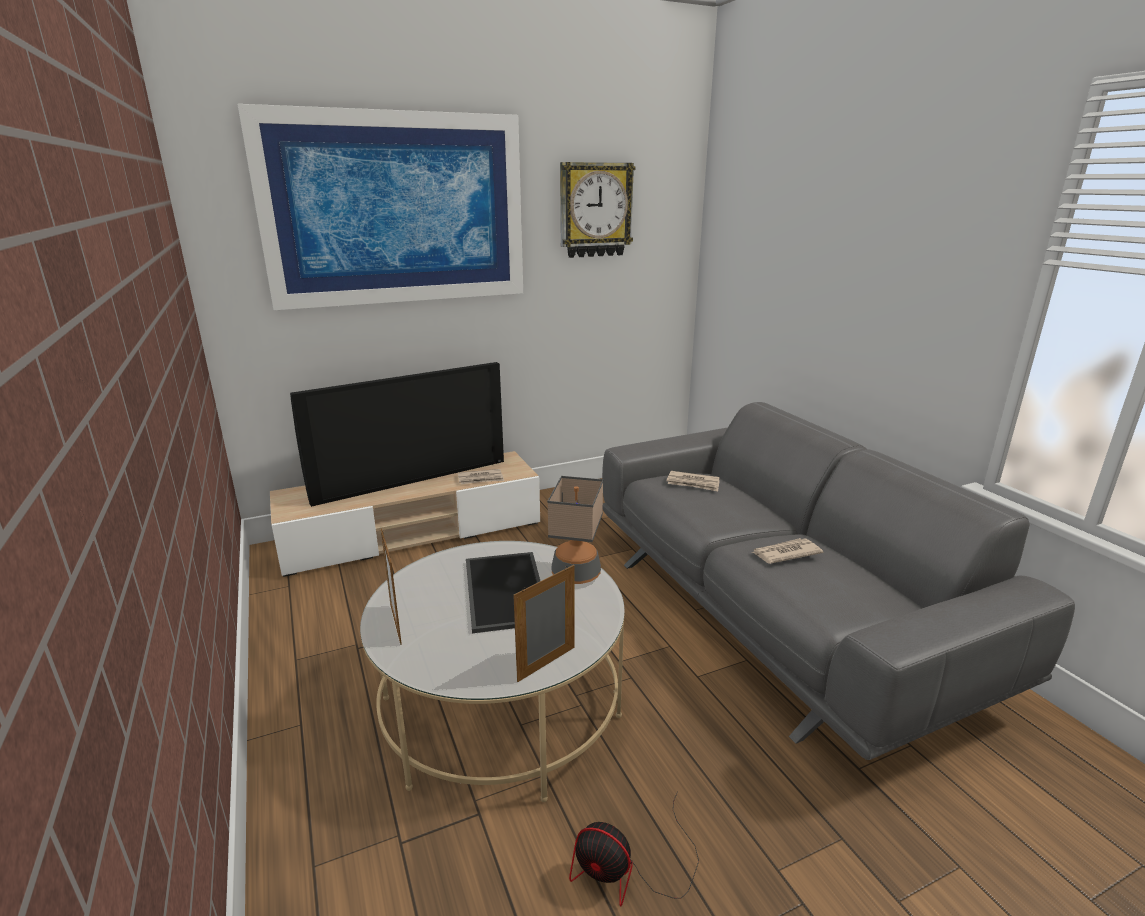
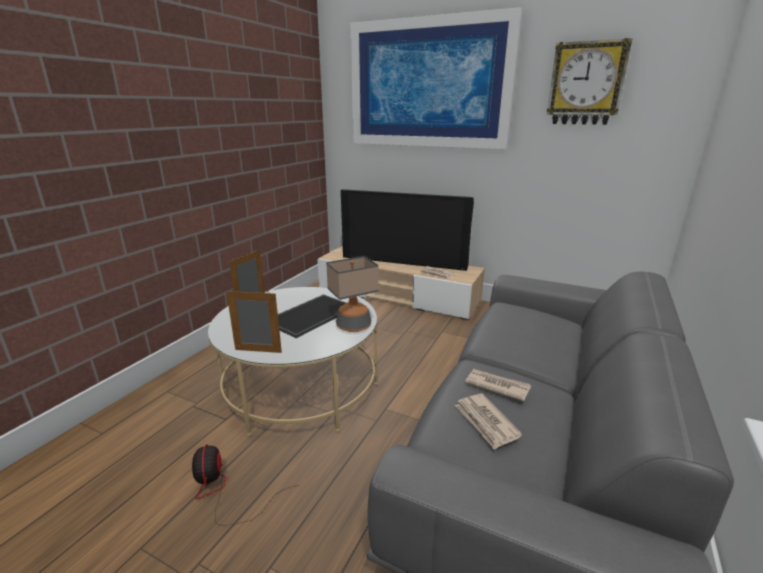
camera: 50 degrees right, 0 degrees up
newspaper [667,471,720,492] -> newspaper moved to [454,394,522,450]

